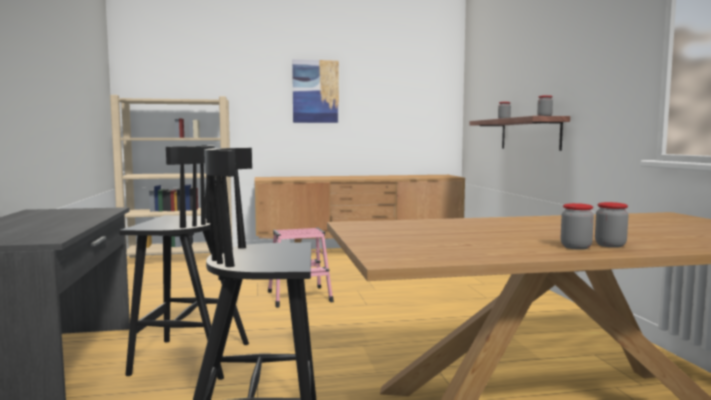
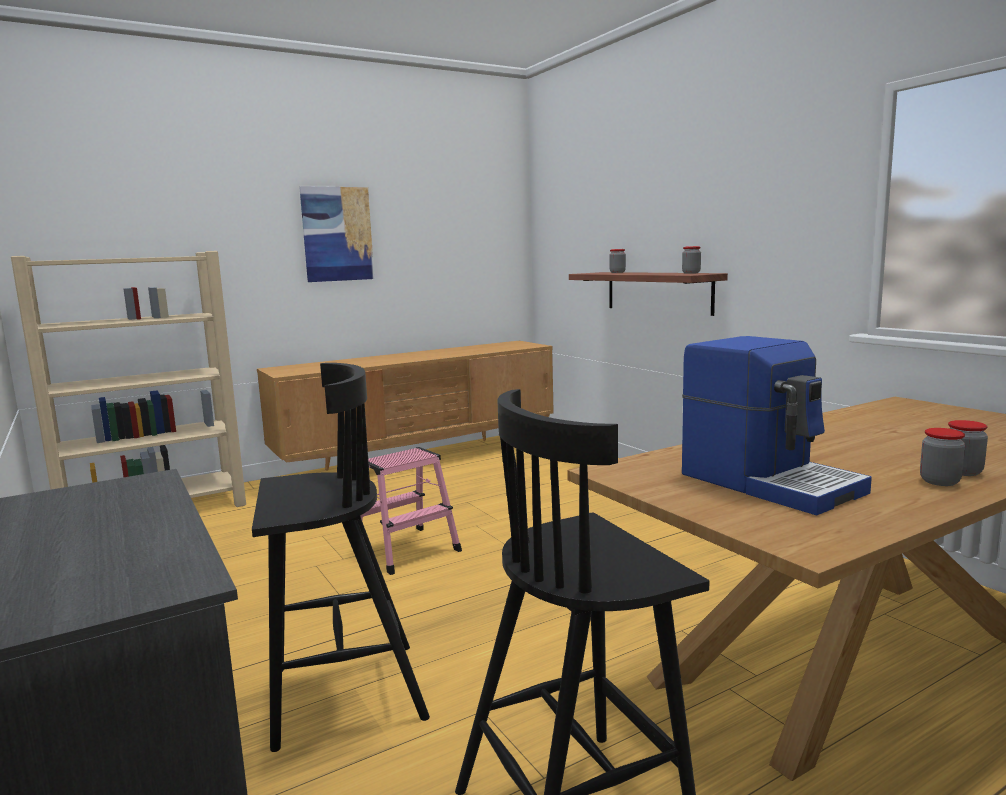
camera: 20 degrees left, 5 degrees up
none -> coffee machine [682,336,872,515]

